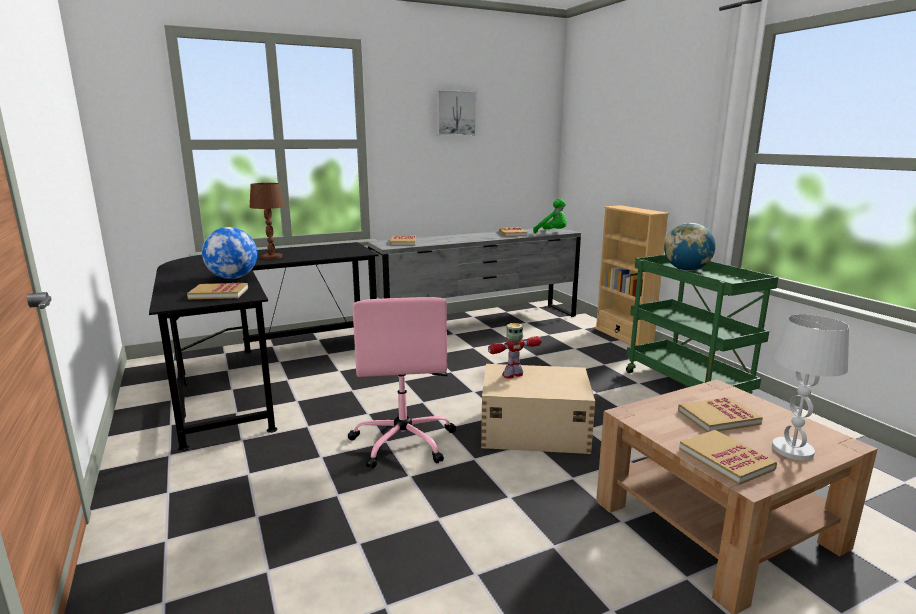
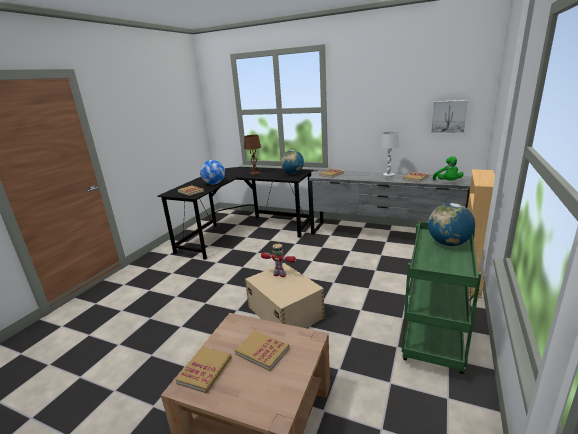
camera: 50 degrees right, 5 degrees up
pink office chair [348,297,456,468] -> none
picture [436,90,477,136] -> picture moved to [431,100,468,134]
white table lamp [772,314,849,460] -> white table lamp moved to [380,132,400,177]
none -> globe [281,150,304,174]

